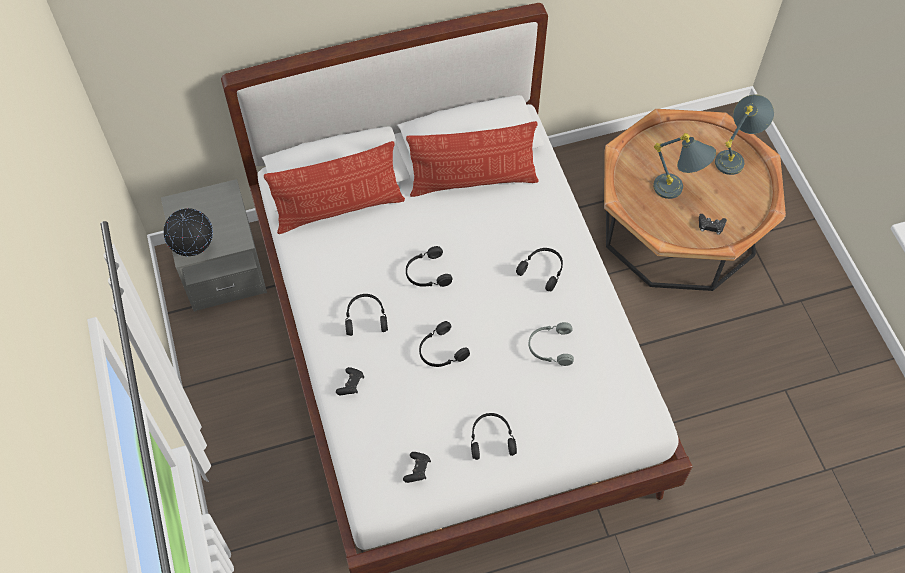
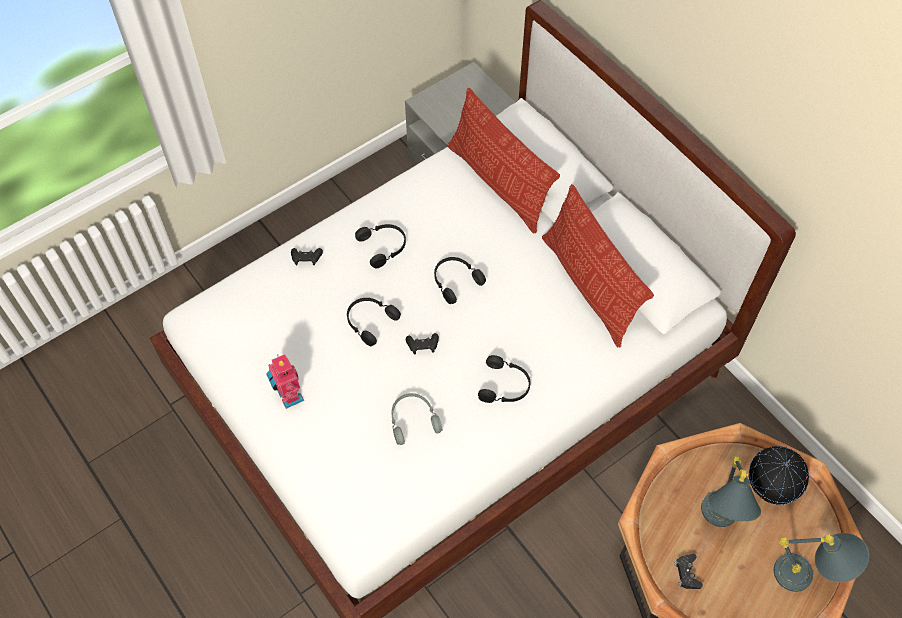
camera: 70 degrees right, 0 degrees up
globe [163,208,213,256] -> globe moved to [749,446,809,505]
black game controller [403,452,431,483] -> black game controller moved to [406,333,439,354]
black headphones [471,413,517,460] -> toy robot [266,354,304,409]

